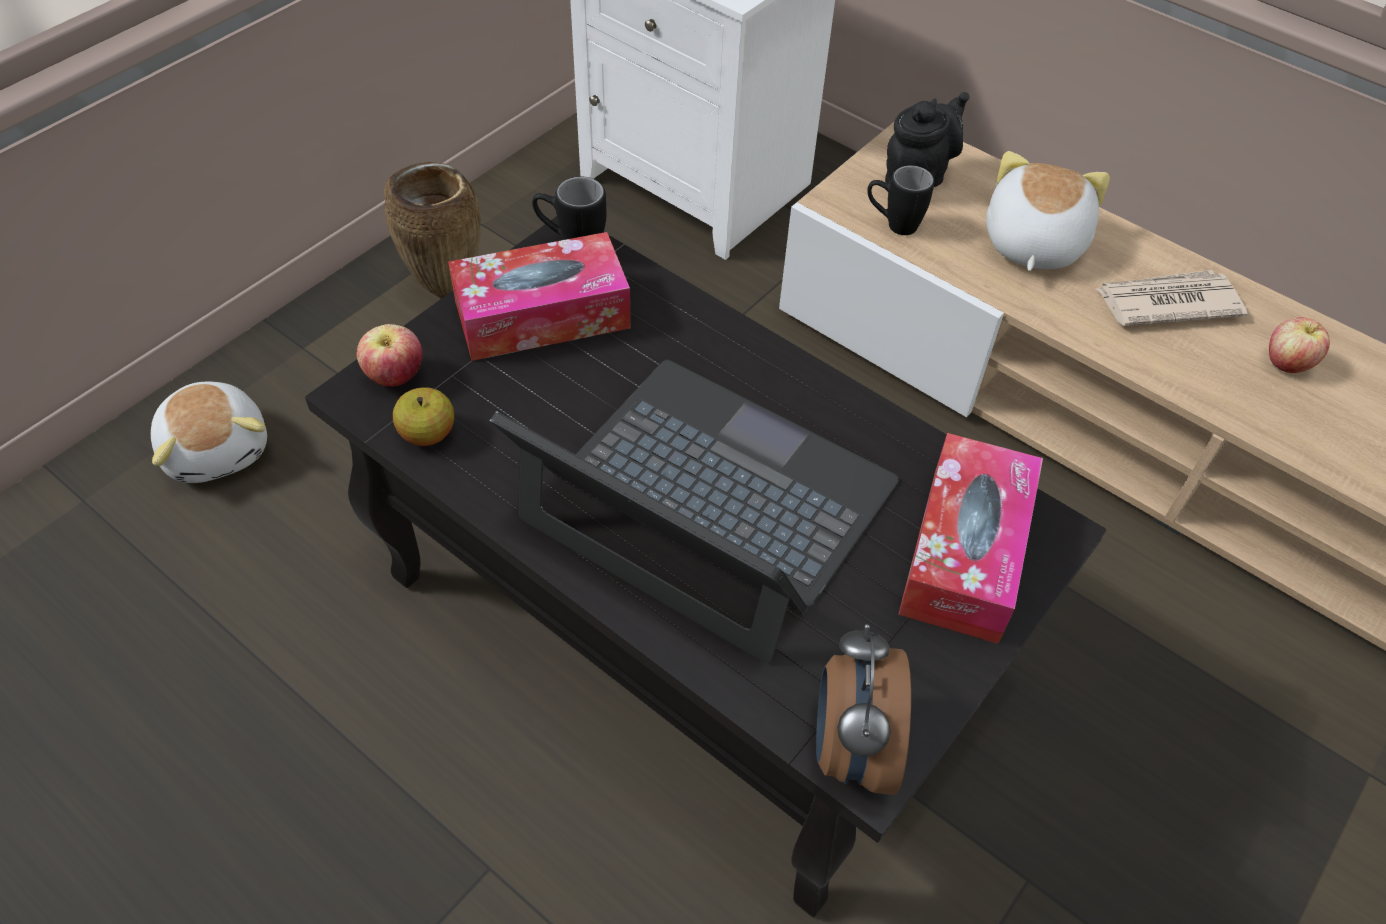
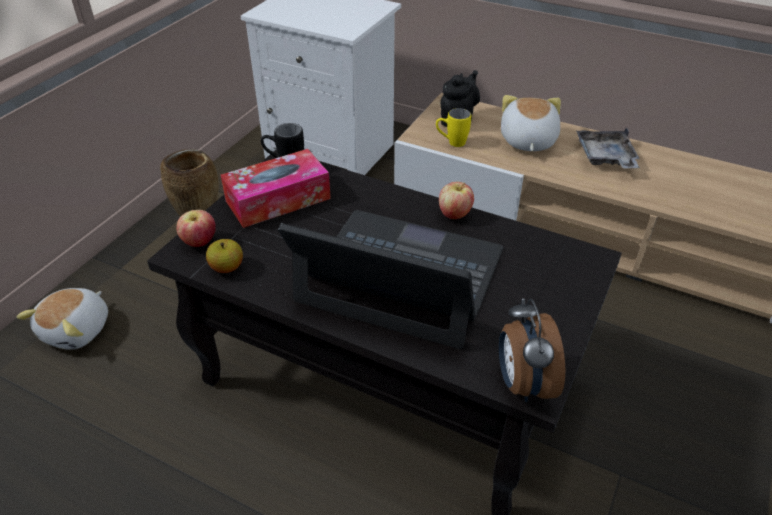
camera: 10 degrees left, 10 degrees down
plush toy [151,382,267,483] -> plush toy turned 60 degrees clockwise [16,288,108,350]
black mug [867,165,934,235] -> yellow mug [436,108,471,147]
tissue box [898,433,1043,644] -> none
newspaper [1095,270,1248,326] -> grey tray [576,127,640,168]
apple [1269,317,1330,373] -> apple moved to [439,182,474,219]

